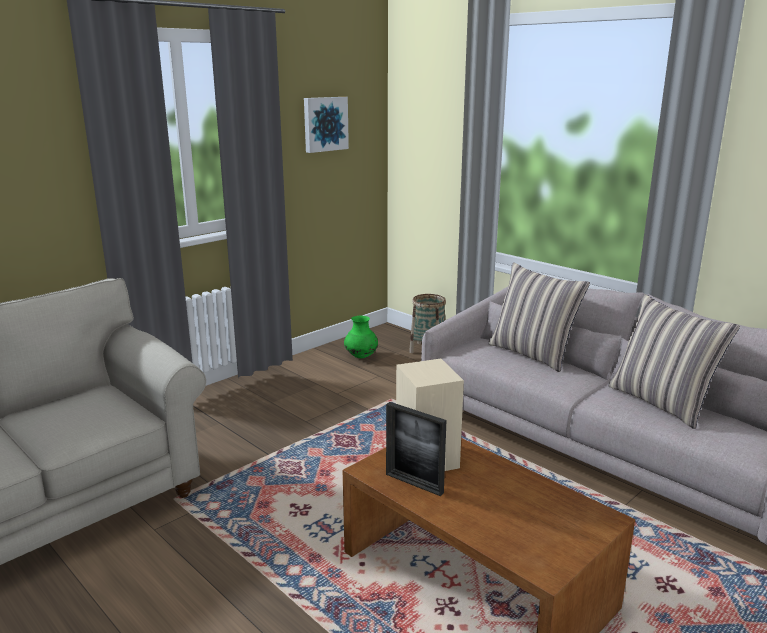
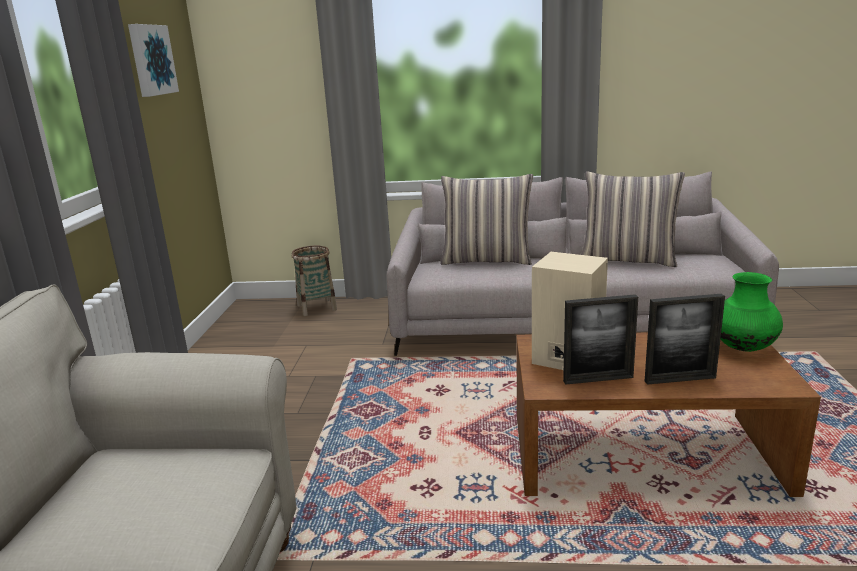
camera: 40 degrees left, 0 degrees up
green vase [344,315,378,358] -> green vase moved to [721,272,783,352]
none -> picture frame [645,294,725,385]

